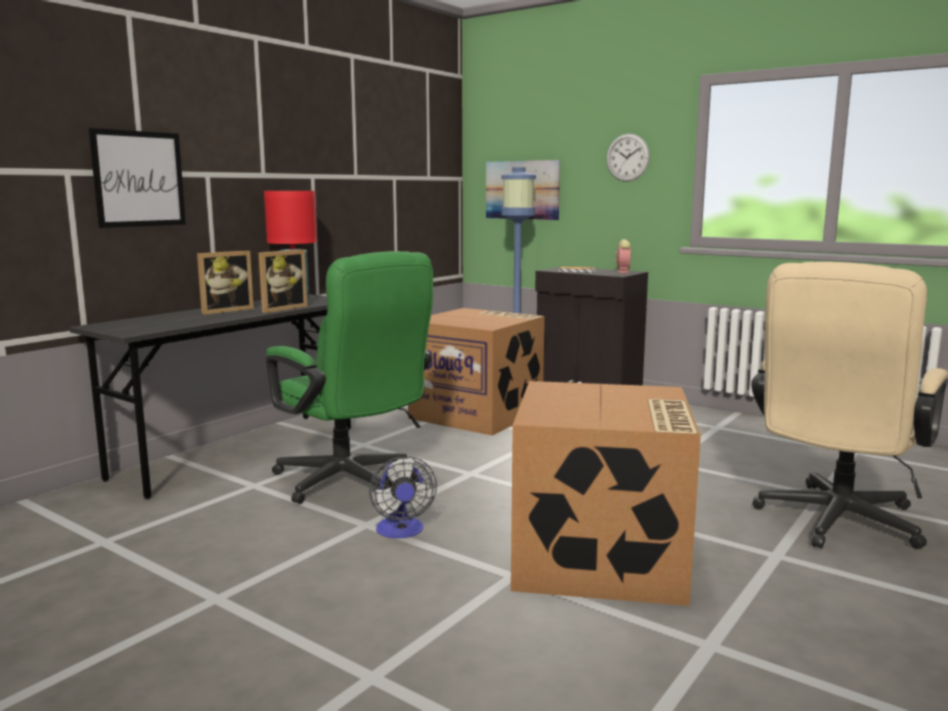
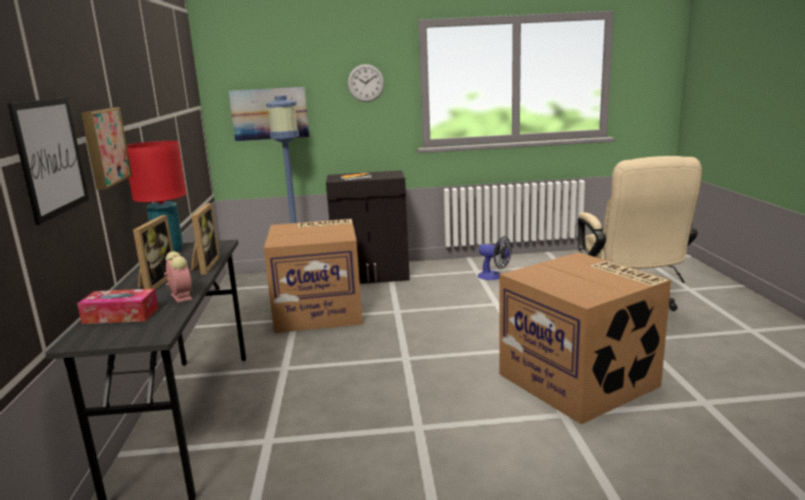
camera: 40 degrees left, 5 degrees up
green office chair [266,251,433,504] -> none
fan [369,456,437,539] -> fan moved to [478,236,512,280]
alarm clock [615,239,631,273] -> alarm clock moved to [164,251,192,303]
none -> tissue box [77,289,158,324]
none -> picture [81,107,132,190]

